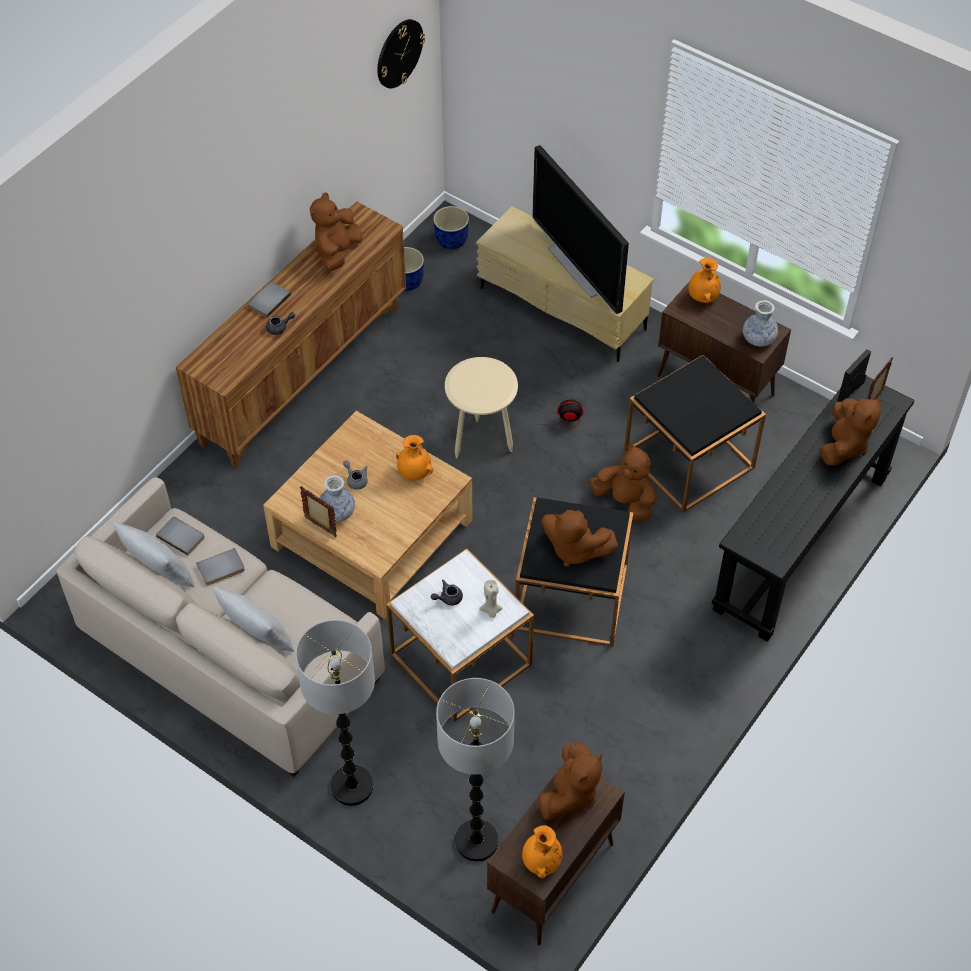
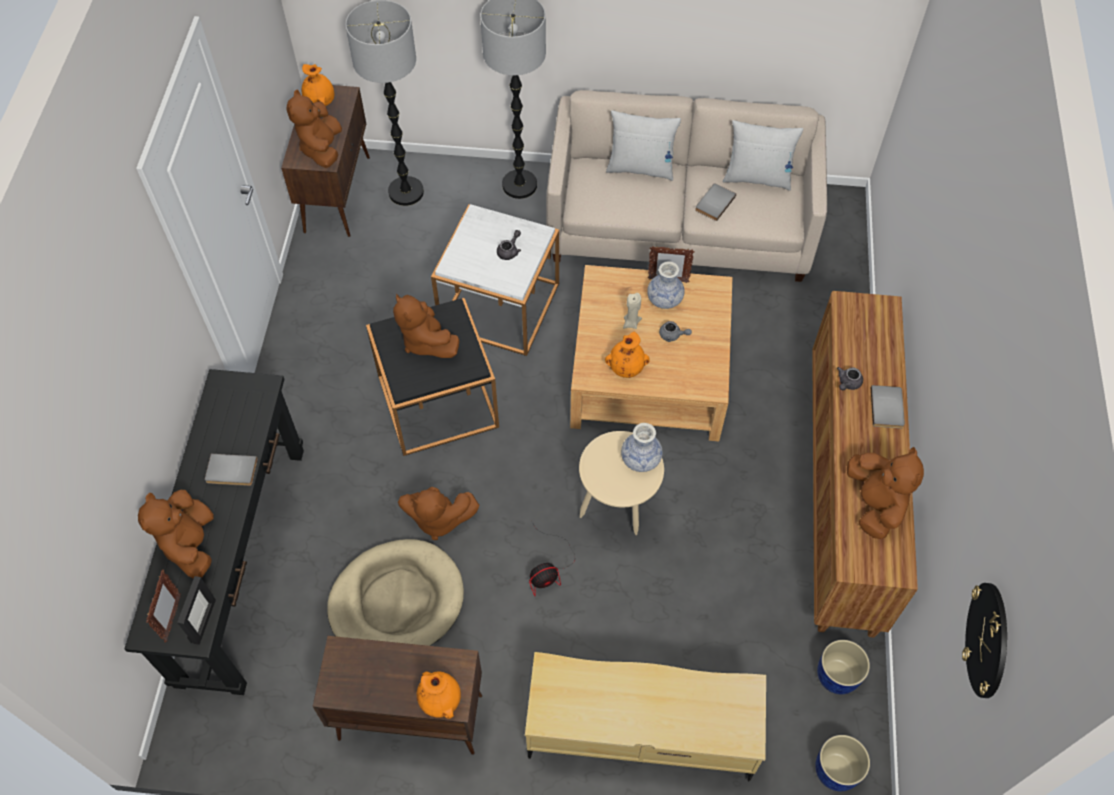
camera: 150 degrees right, 5 degrees up
grey book [156,517,205,556] -> grey book moved to [205,454,258,486]
beige candle [479,580,503,618] -> beige candle moved to [623,293,642,329]
television [532,145,629,314] -> none
brown plush toy [542,510,618,567] -> brown plush toy turned 120 degrees counterclockwise [393,294,459,358]
black side table [624,355,766,513] -> beige dog bed [327,539,464,646]
vase [743,300,778,347] -> vase moved to [621,423,663,472]

